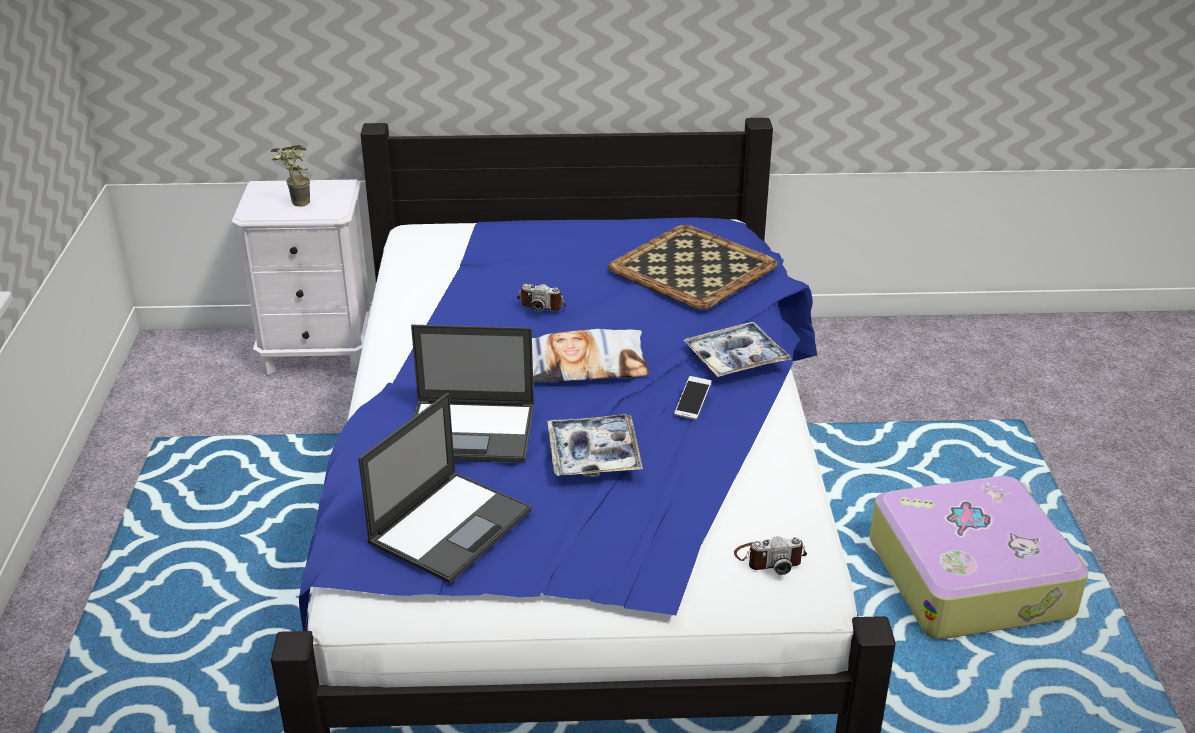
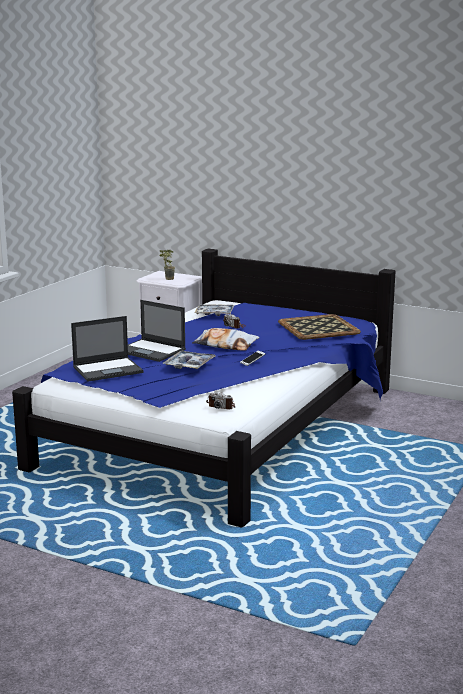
camera: 30 degrees right, 15 degrees down
tray [684,322,791,377] -> tray moved to [194,304,234,316]
suitcase [870,476,1089,639] -> none

